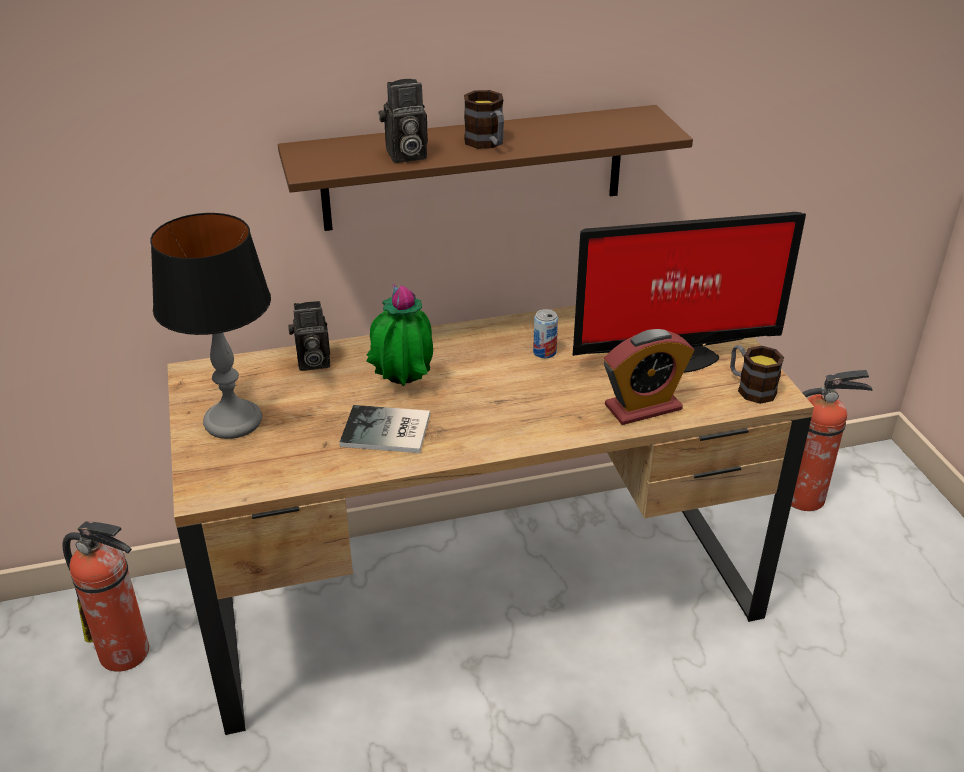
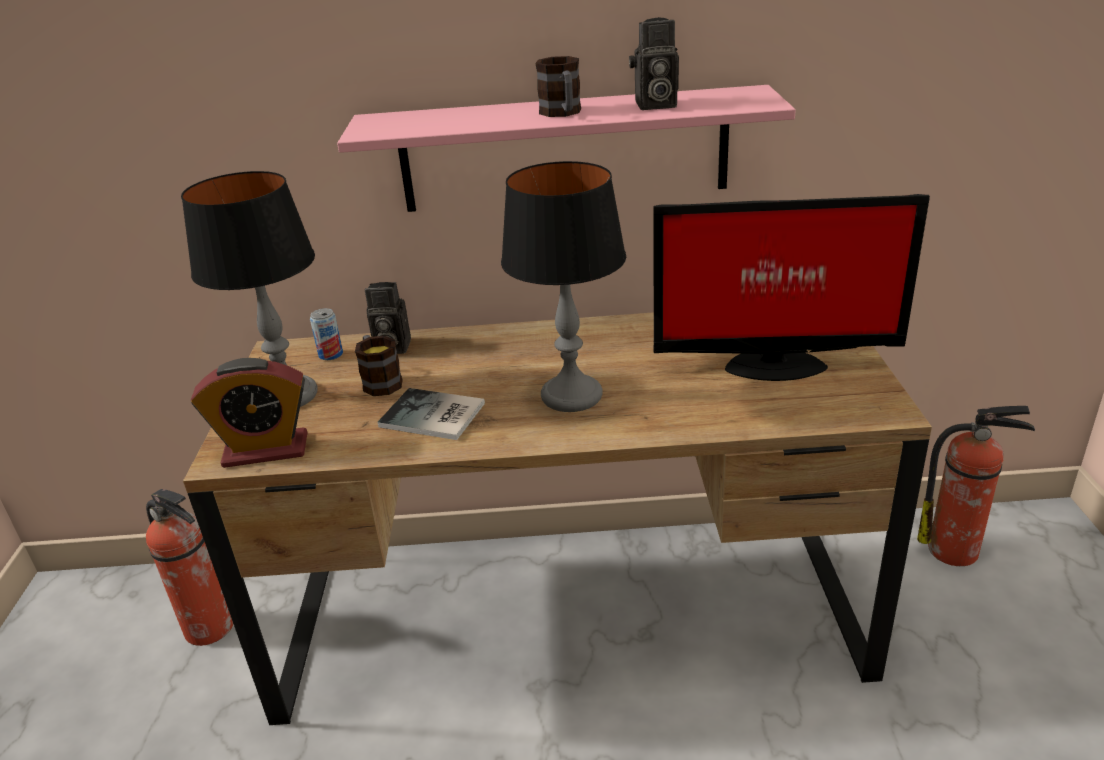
camera: 15 degrees right, 5 degrees down
brown shelf [278,105,693,231] -> pink shelf [337,85,796,212]
potted plant [367,284,433,386] -> none
camera [379,79,428,163] -> camera moved to [629,17,679,110]
can [533,309,558,358] -> can moved to [310,308,343,360]
alarm clock [604,329,694,425] -> alarm clock moved to [191,358,307,468]
mug [730,345,784,404] -> mug moved to [355,335,403,396]
none -> table lamp [501,161,626,412]

